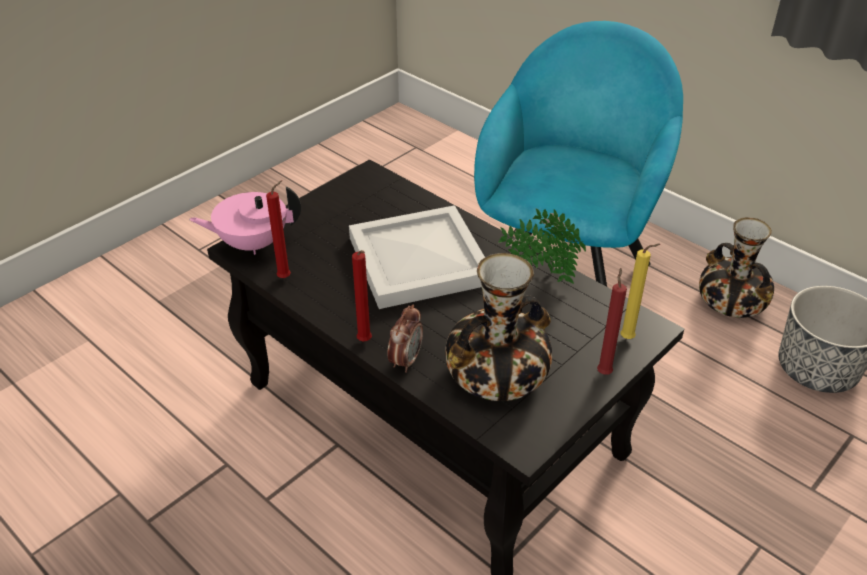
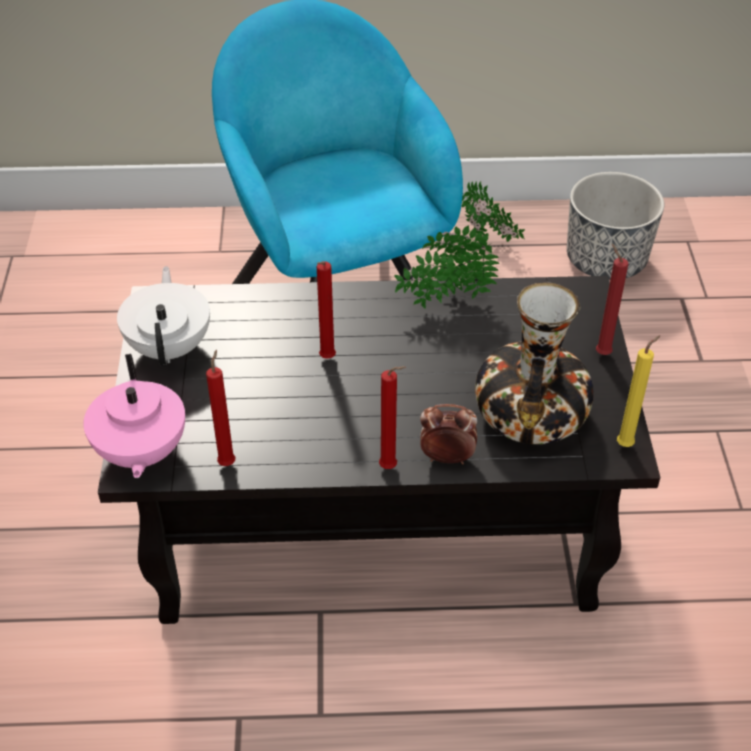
camera: 45 degrees left, 5 degrees up
pink teapot [189,187,301,255] -> pink teapot turned 45 degrees counterclockwise [83,354,185,478]
white tray [349,205,485,309] -> red candle [317,261,336,359]
alarm clock [387,305,423,373] -> alarm clock turned 60 degrees counterclockwise [420,404,477,464]
yellow candle [620,244,660,339] -> yellow candle moved to [617,335,660,447]
vase [699,217,774,318] -> potted plant [462,181,525,242]
none -> white teapot [117,266,210,366]

